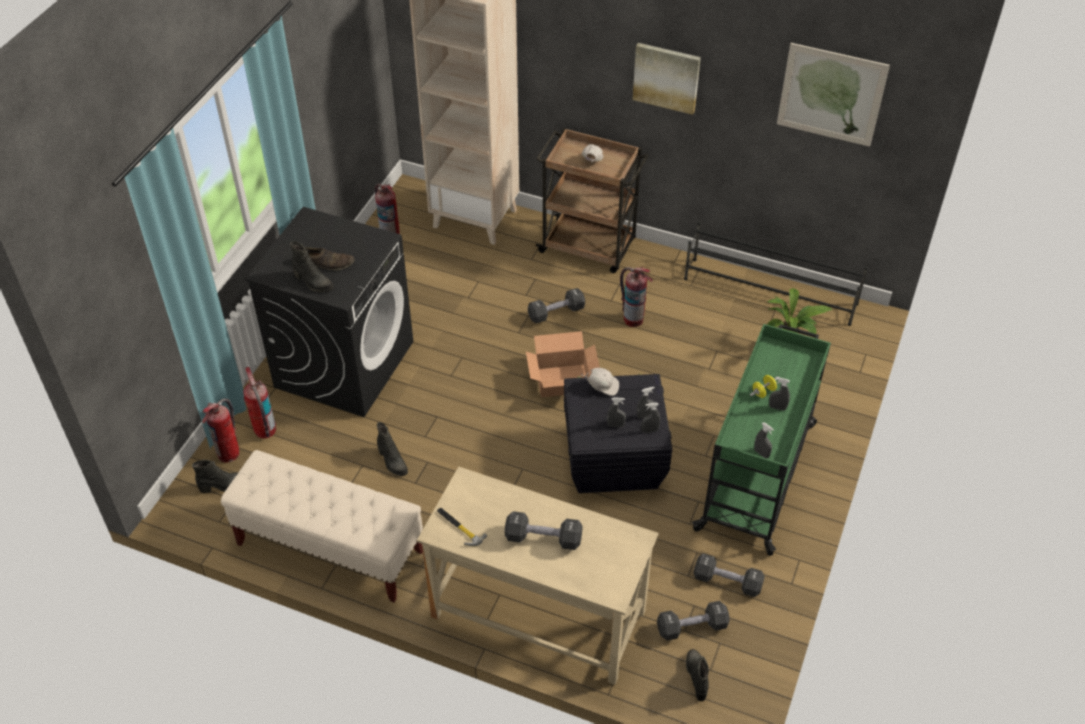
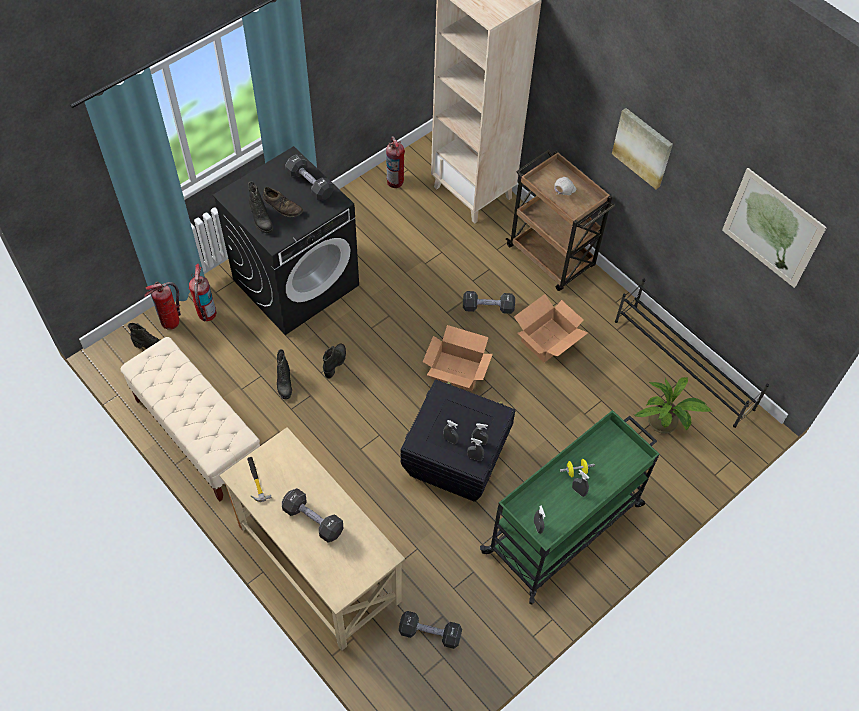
camera: 25 degrees right, 10 degrees up
white cap [581,368,619,396] -> none
fire extinguisher [620,266,653,327] -> cardboard box [514,294,588,363]
black boot [686,649,709,701] -> black boot moved to [323,343,346,379]
black dumbbell [694,553,765,597] -> black dumbbell moved to [285,154,334,201]

